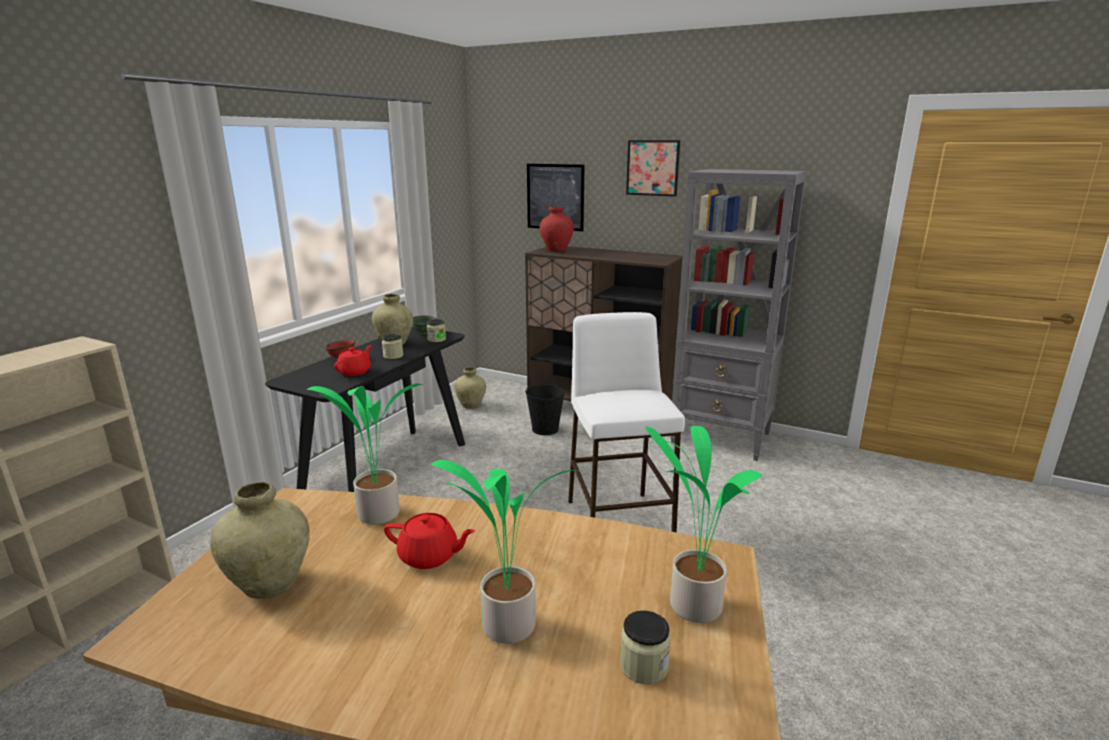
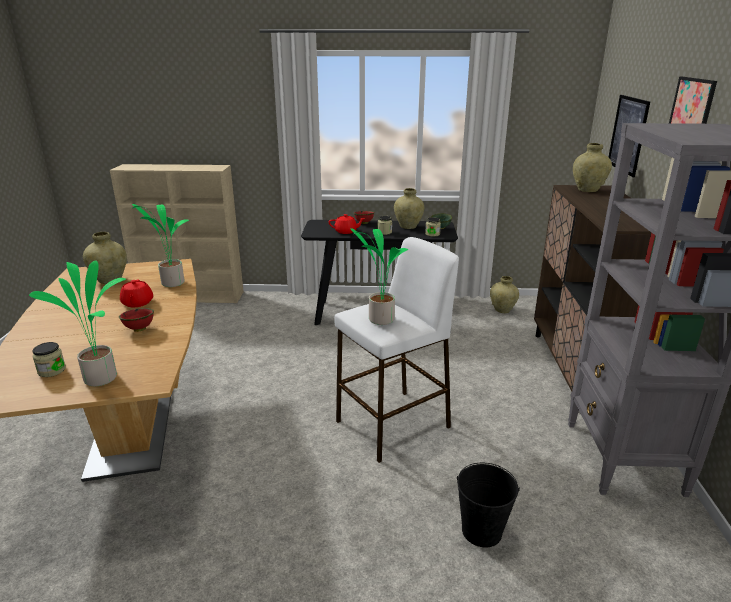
camera: 65 degrees right, 5 degrees up
potted plant [431,460,580,644] -> potted plant moved to [350,228,409,325]
black bucket [525,384,565,435] -> black bucket moved to [457,463,520,547]
red vase [540,206,574,252] -> beige vase [573,143,612,192]
none -> red bowl [119,308,154,332]

